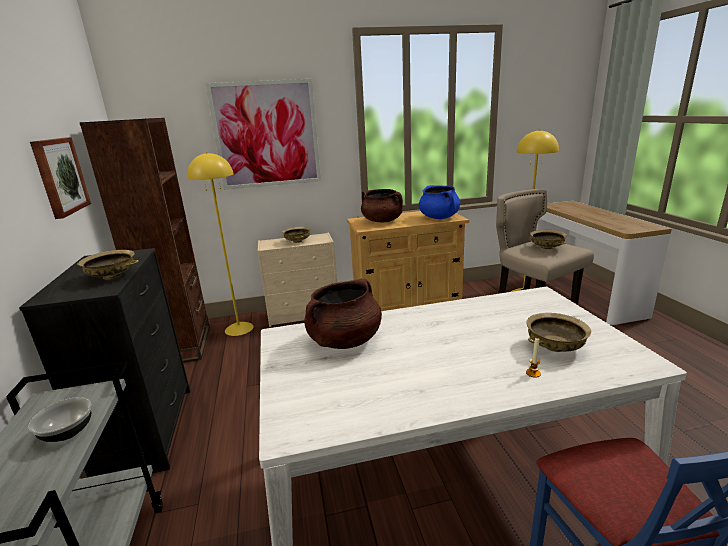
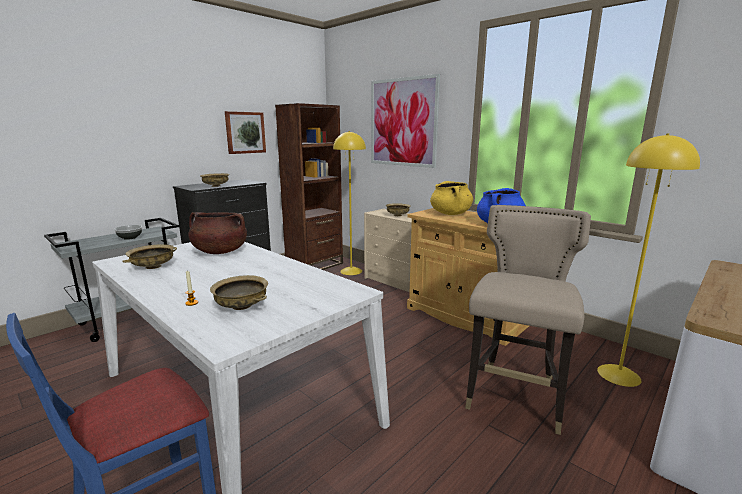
camera: 55 degrees right, 5 degrees down
brown cooking pot [361,189,403,222] -> yellow cooking pot [430,181,473,215]
beige bowl [530,230,567,249] -> beige bowl moved to [122,244,177,269]

